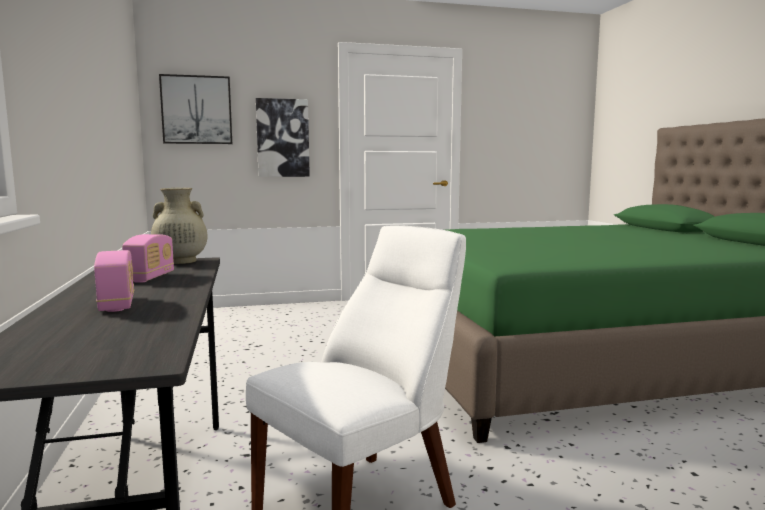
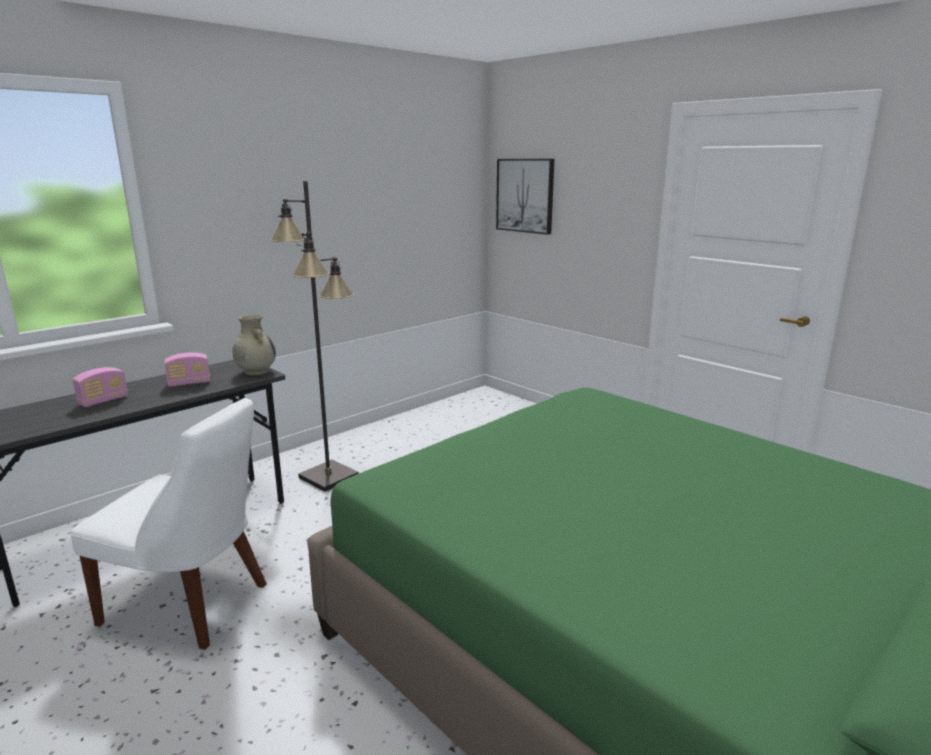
camera: 60 degrees right, 10 degrees up
picture [256,98,310,177] -> none
none -> black floor lamp [270,181,359,492]

